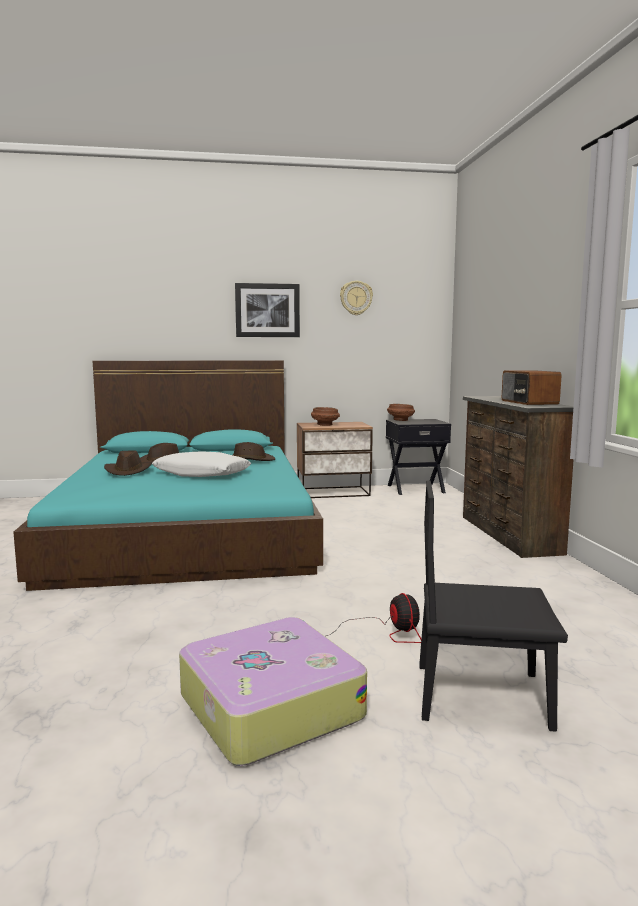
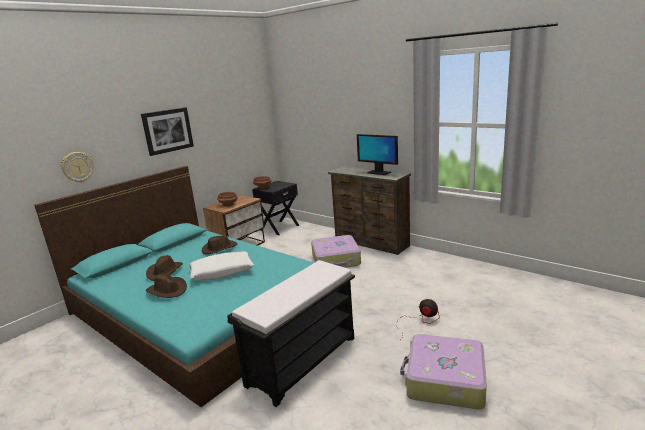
camera: 40 degrees left, 10 degrees up
wall clock [340,281,373,315] -> wall clock moved to [61,152,94,182]
black chair [419,480,568,732] -> none
radio [502,370,562,405] -> monitor [357,134,398,175]
none -> black bench [227,260,355,407]
none -> suitcase [311,235,361,268]

